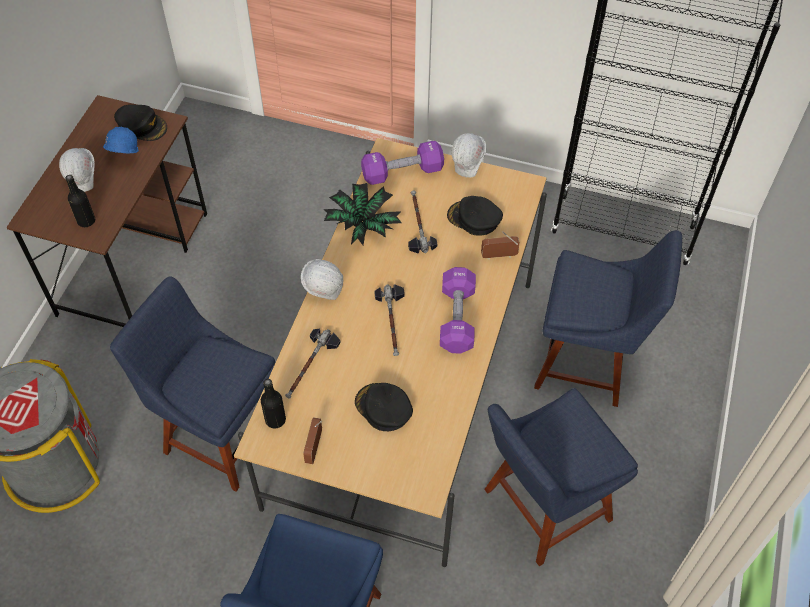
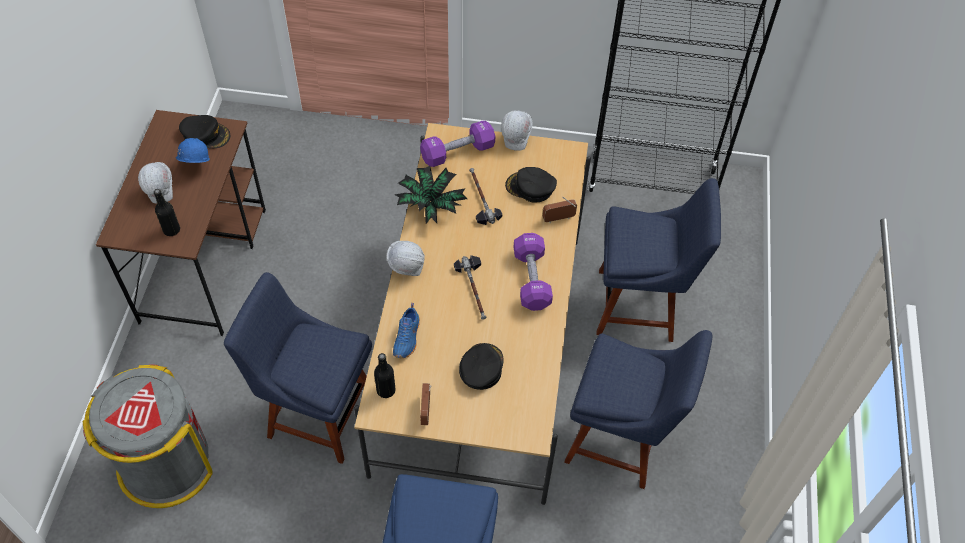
camera: 10 degrees left, 0 degrees up
hammer [285,329,341,399] -> blue shoe [393,303,420,358]
black cap [355,383,413,431] -> black cap turned 75 degrees clockwise [459,343,504,390]
blue chair [484,388,638,566] -> blue chair turned 120 degrees counterclockwise [564,330,712,489]

